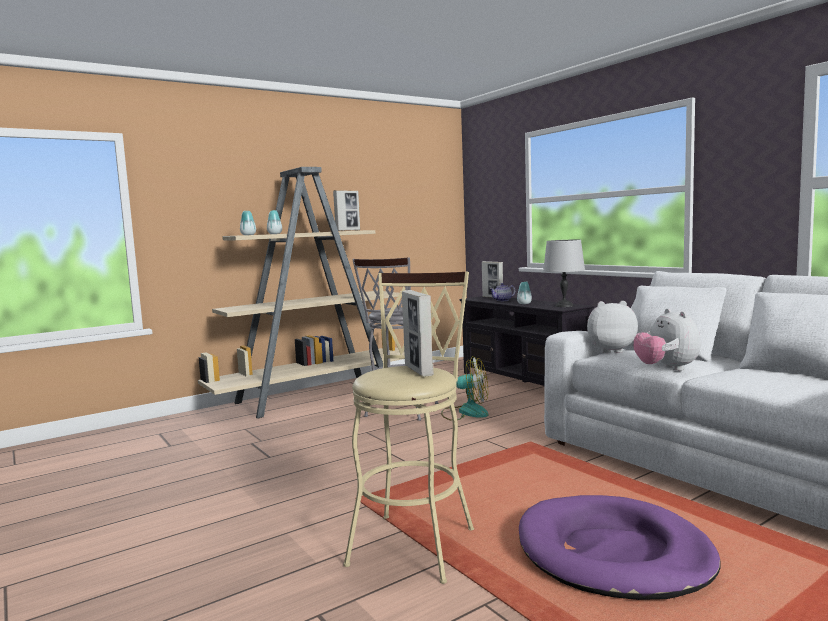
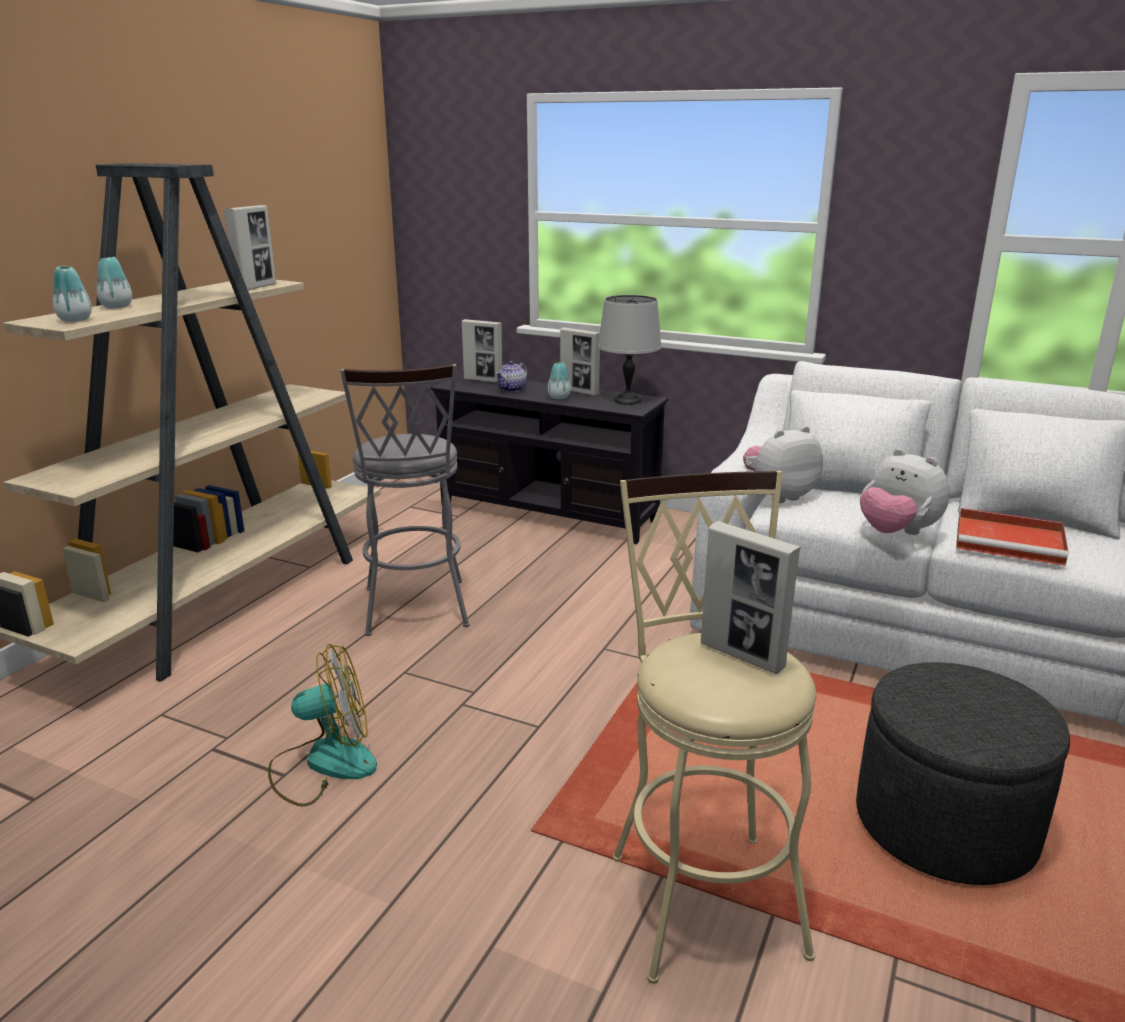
camera: 30 degrees left, 15 degrees up
fan [441,356,488,421] -> fan moved to [268,644,377,806]
purple dog bed [519,495,721,600] -> grey ottoman [856,662,1070,885]
none -> picture frame [560,327,600,396]
none -> red tray [956,508,1069,566]

